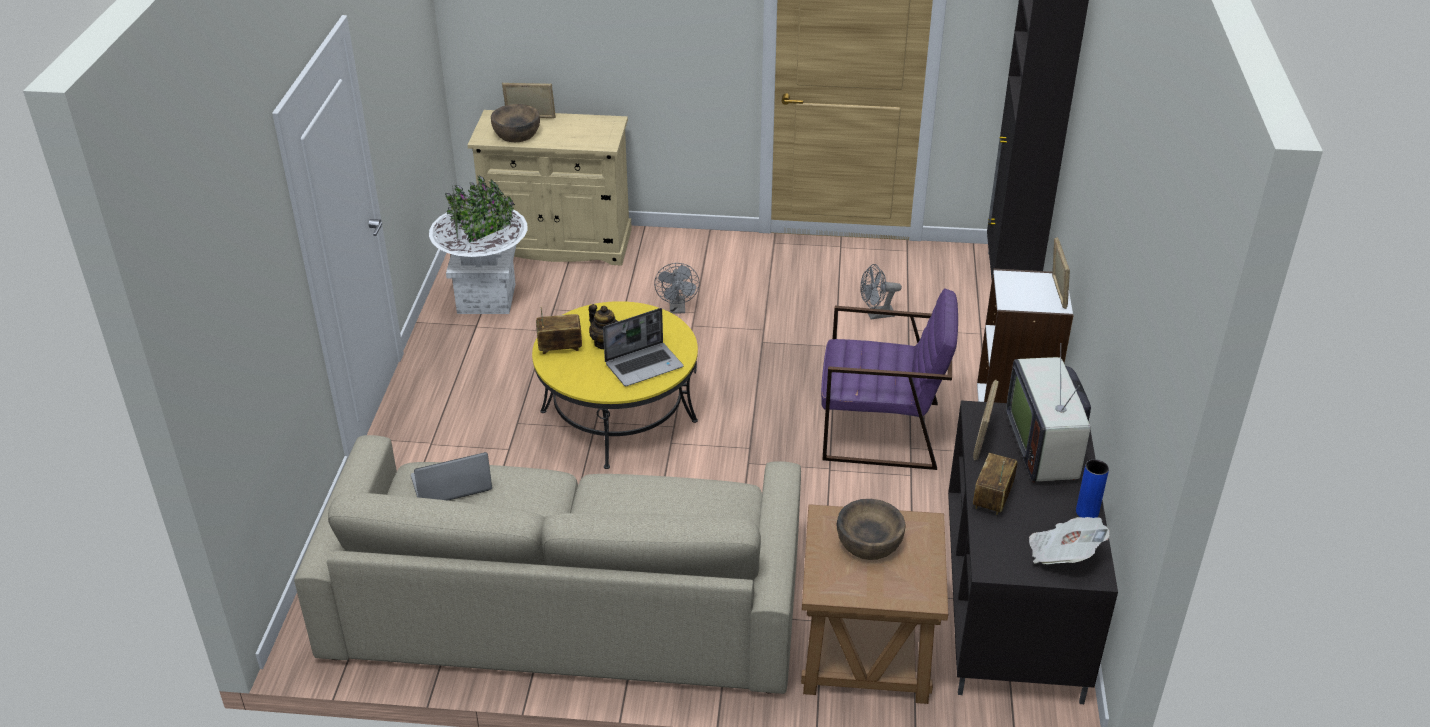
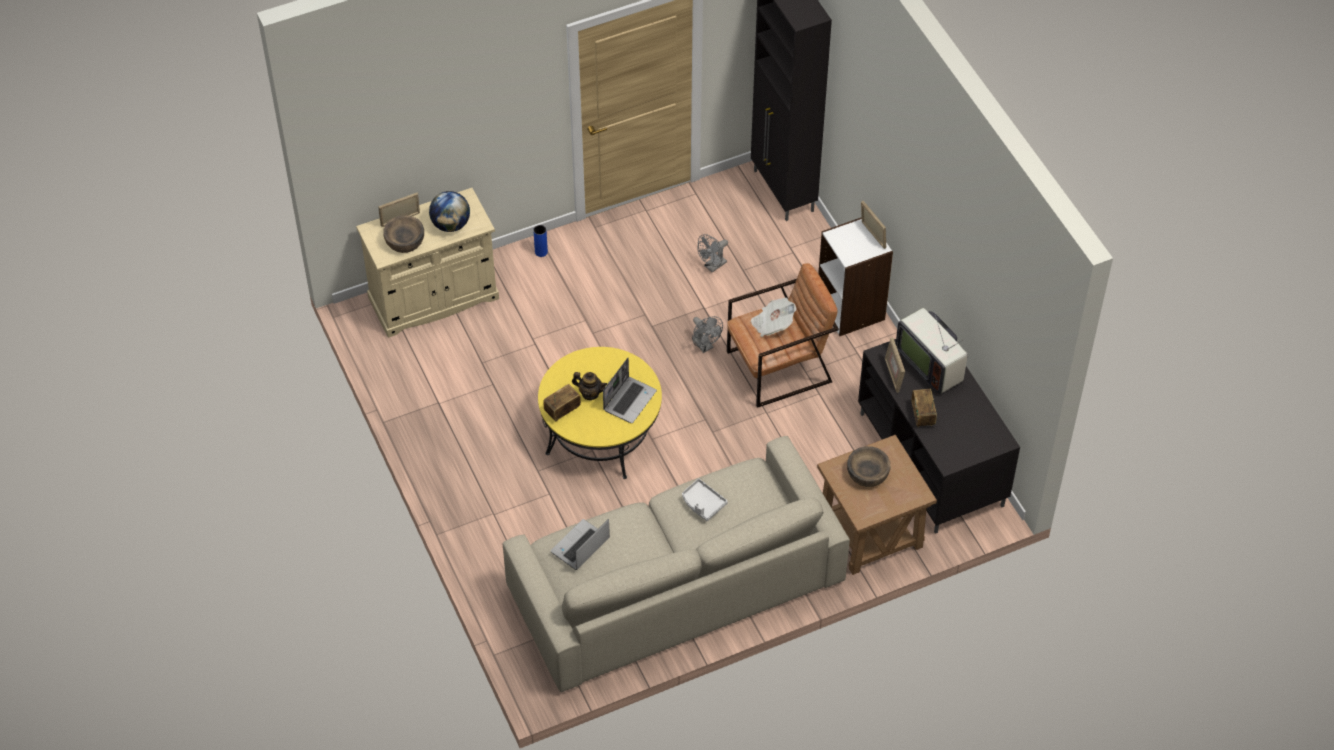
camera: 30 degrees left, 15 degrees up
white planter [429,176,528,314] -> none
grey fan [654,263,700,314] -> grey fan moved to [692,316,723,353]
purple armchair [821,289,958,470] -> brown armchair [727,263,839,408]
newspaper [1029,517,1110,564] -> newspaper moved to [751,298,797,337]
blue vase [1076,459,1109,518] -> blue vase moved to [533,225,548,257]
none -> globe [429,191,470,232]
none -> grey tray [682,478,728,521]

